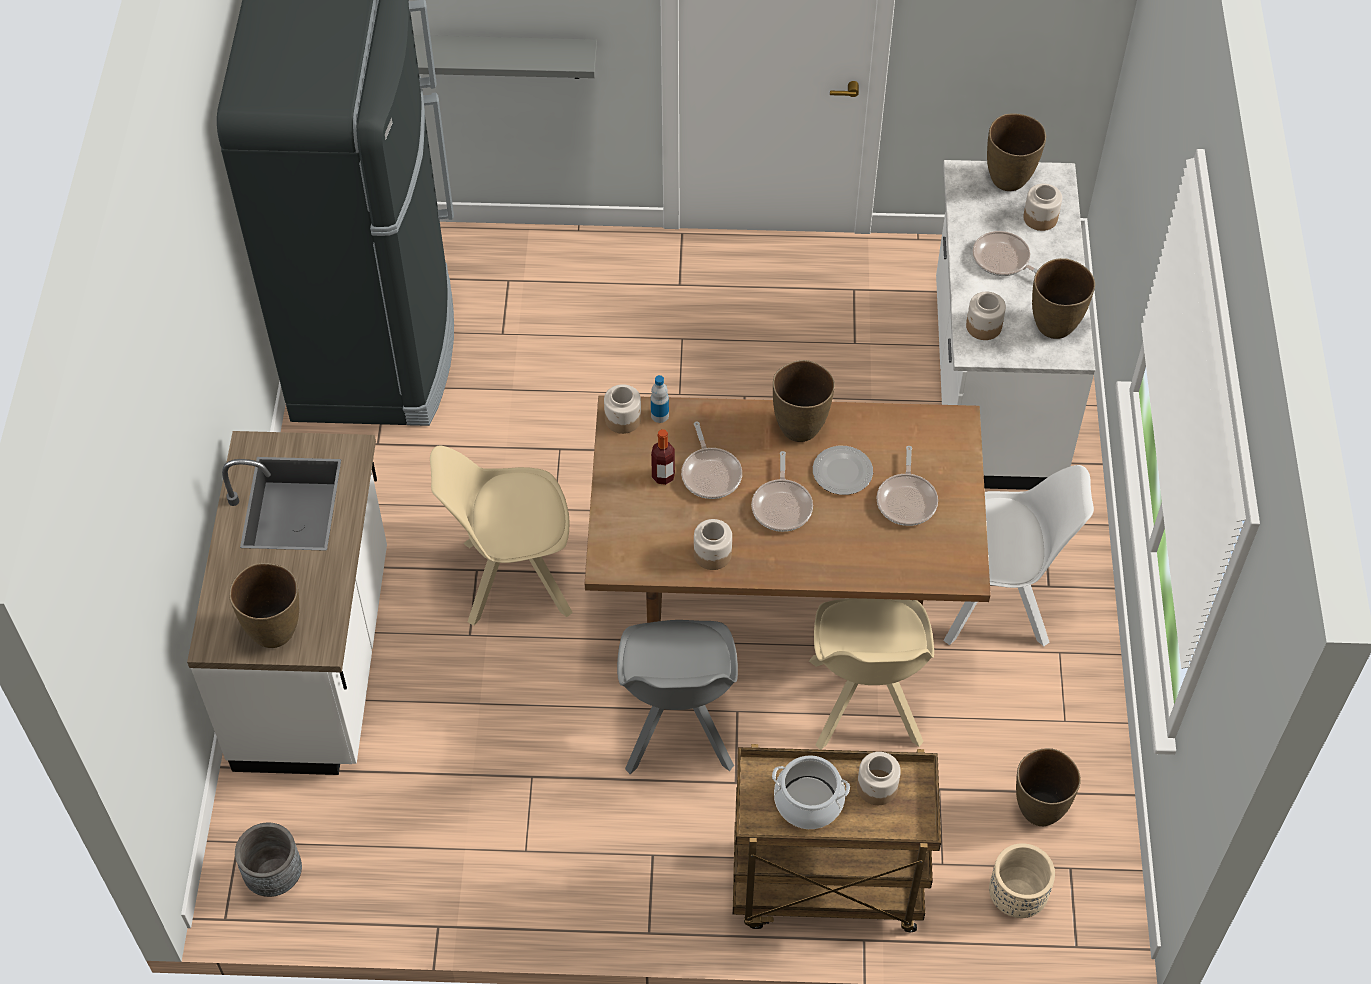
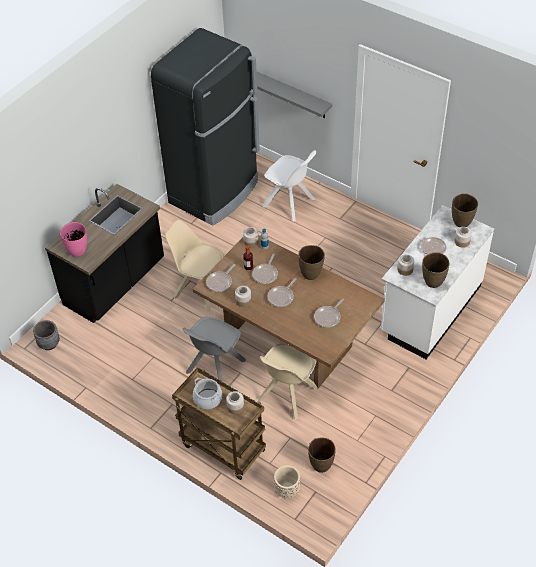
camera: 35 degrees right, 5 degrees down
white counter [187,431,387,775] -> black counter [45,184,164,323]
brown vase [229,563,299,648] -> pink vase [60,222,87,257]
plate [813,446,873,495] -> none
white chair [943,465,1094,646] -> white chair moved to [262,150,316,221]
none -> frying pan [206,264,235,292]

